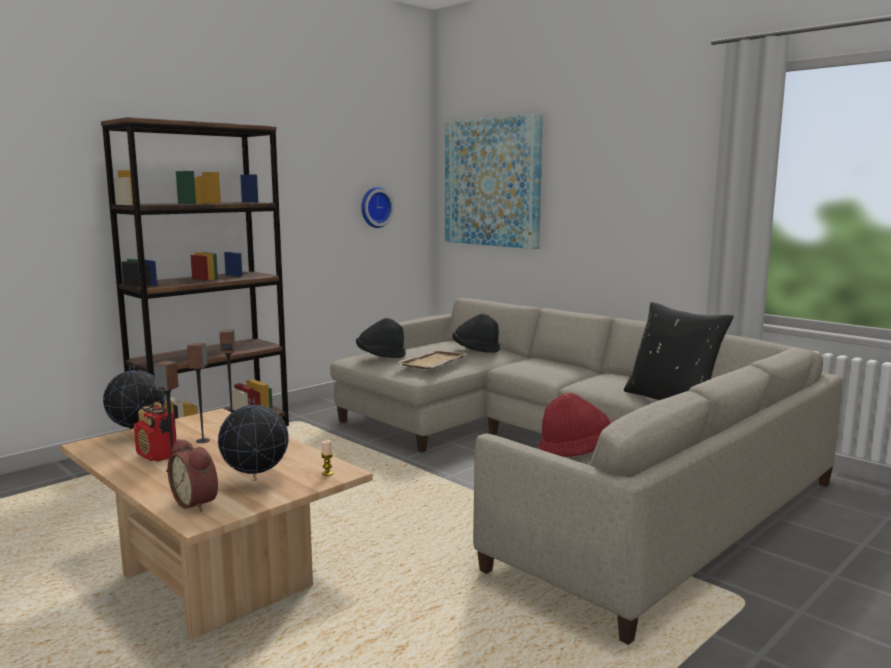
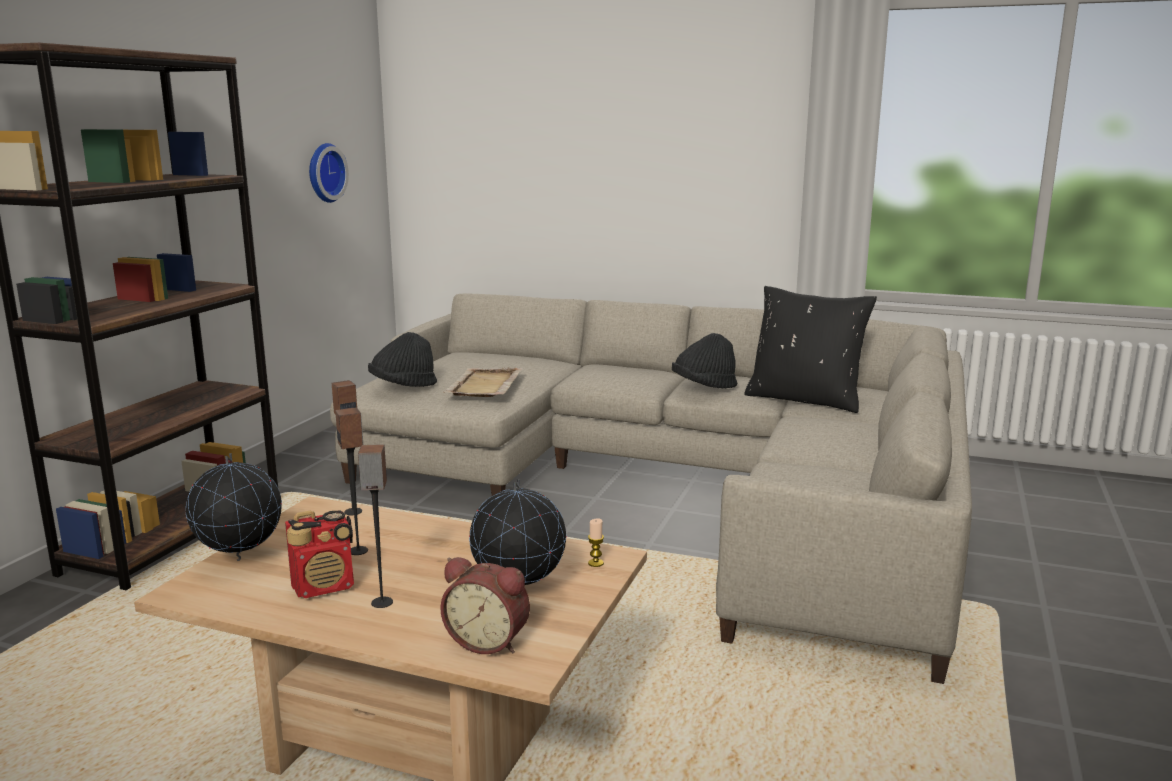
camera: 25 degrees left, 5 degrees up
radio [134,402,177,462] -> radio turned 45 degrees counterclockwise [285,510,354,598]
picture [445,114,543,249] -> none
black hat [452,313,500,353] -> black hat moved to [672,333,737,388]
red hat [538,392,612,457] -> none

